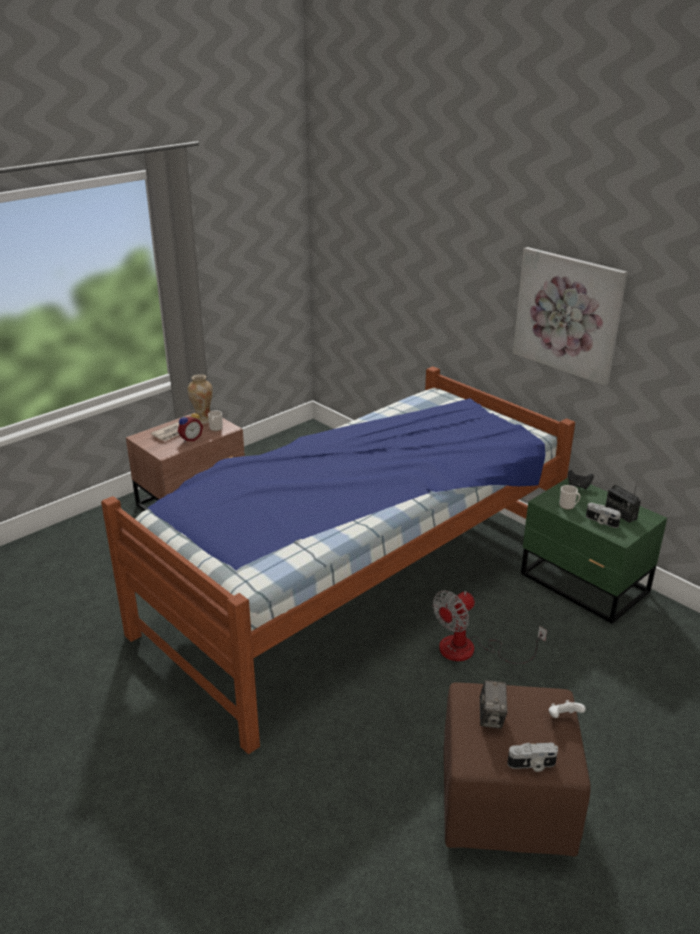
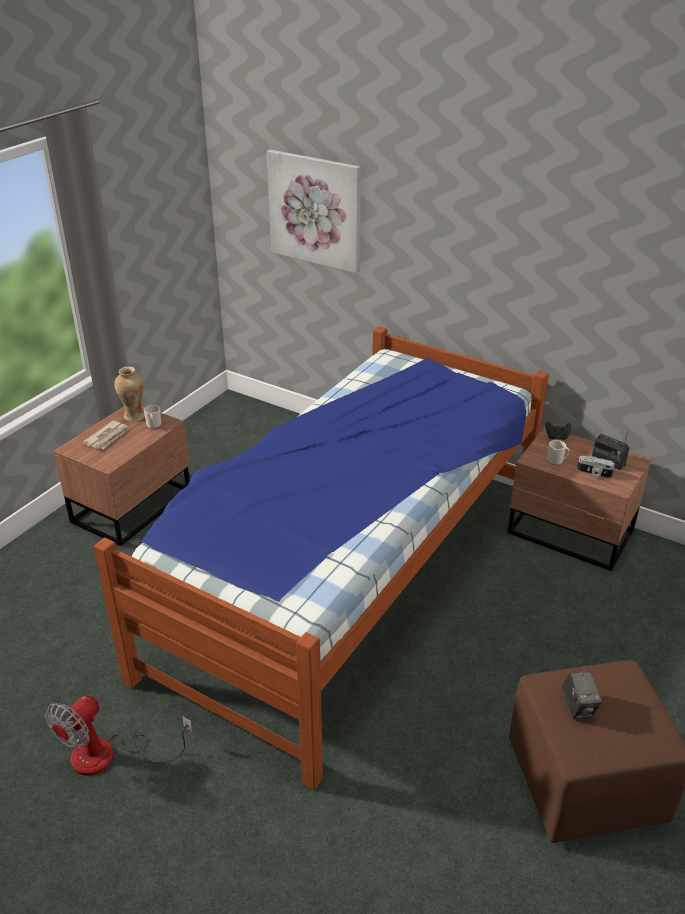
camera: 15 degrees left, 5 degrees up
alarm clock [178,410,203,442] -> none
fan [433,591,547,664] -> fan moved to [45,695,193,776]
camera [507,743,558,772] -> none
picture [513,247,627,385] -> picture moved to [267,150,361,273]
green nightstand [521,478,667,624] -> brown nightstand [507,427,652,571]
white game controller [549,700,586,718] -> none

